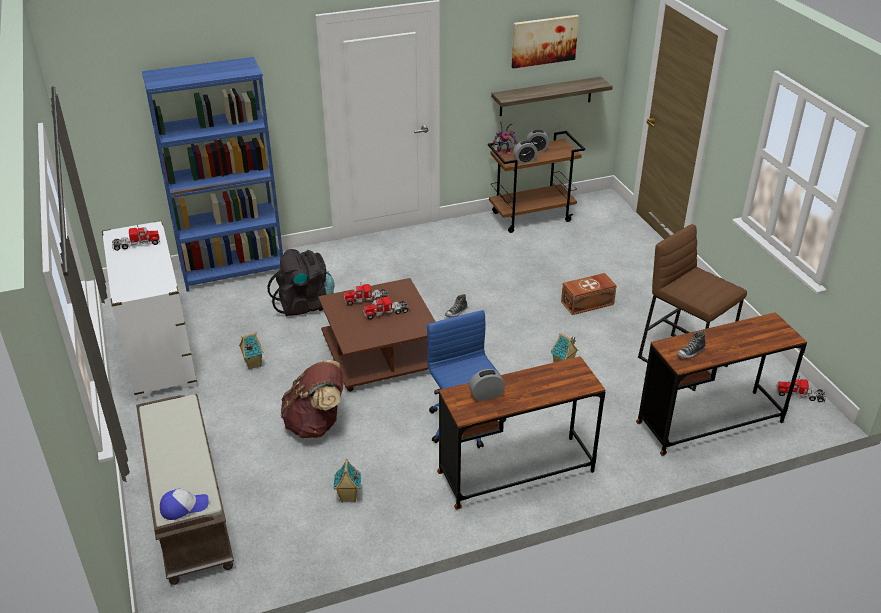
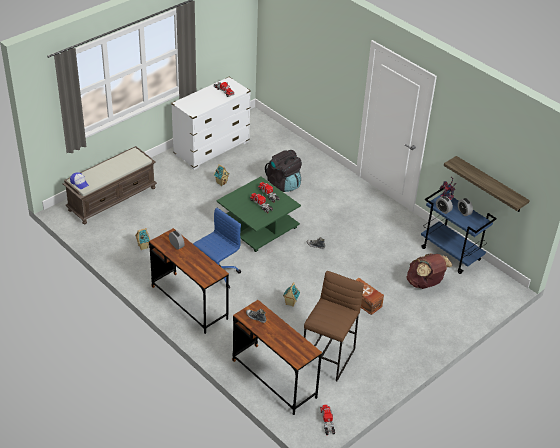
camera: 65 degrees right, 5 degrees up
blue bookcase [142,57,283,292] -> none
brown backpack [281,360,343,438] -> brown backpack moved to [406,253,452,289]
brown coffee table [318,278,436,392] -> green coffee table [216,176,301,252]
brown cart [488,131,585,233] -> blue cart [421,187,497,274]
picture [512,15,579,69] -> none

